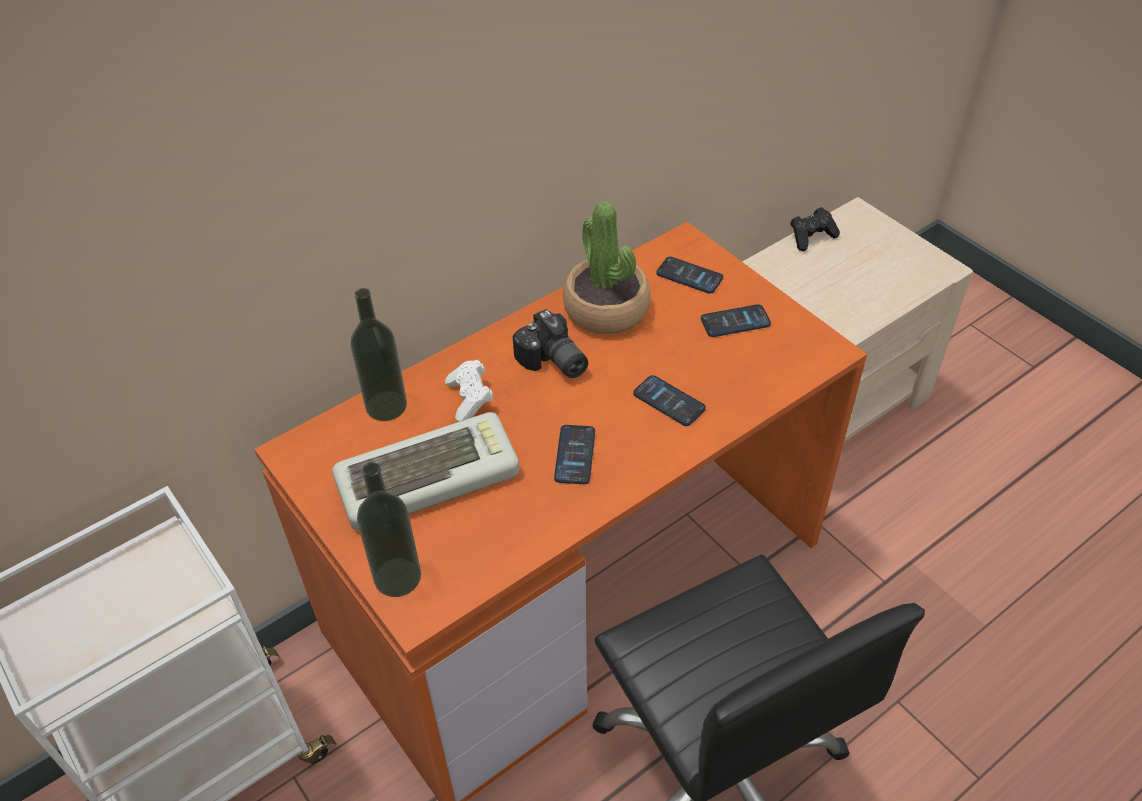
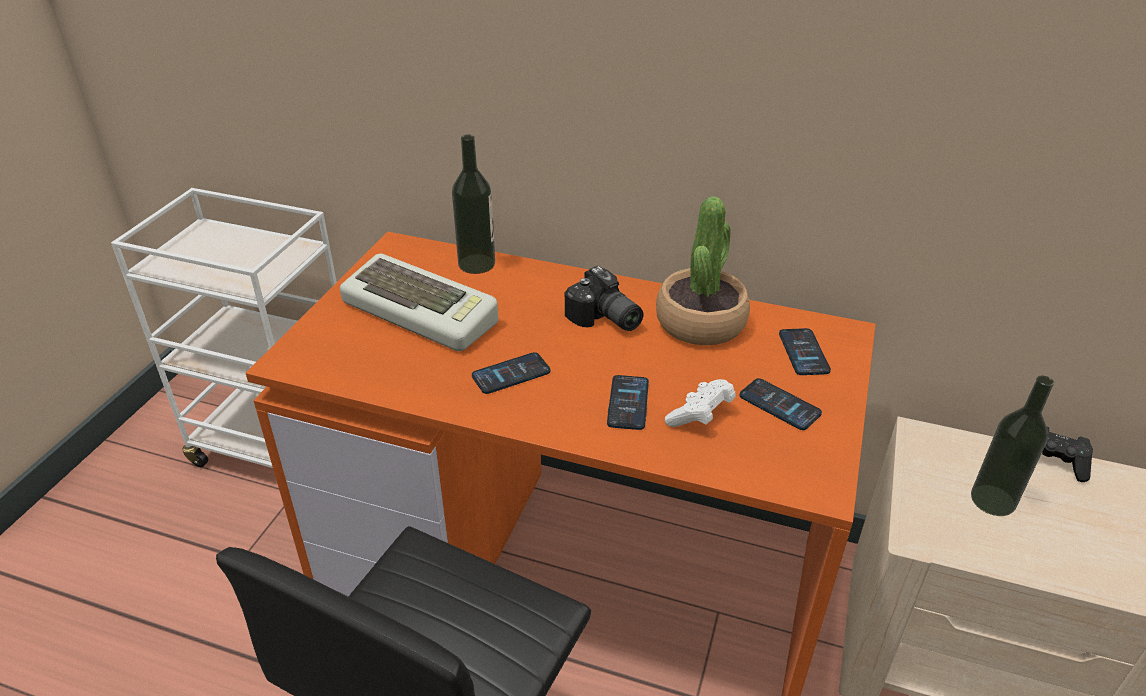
camera: 55 degrees right, 10 degrees down
bottle [357,462,421,597] -> bottle moved to [971,376,1054,516]
white game controller [445,360,494,422] -> white game controller moved to [665,379,736,427]
camera [512,309,588,378] -> camera turned 60 degrees counterclockwise [565,266,644,331]

